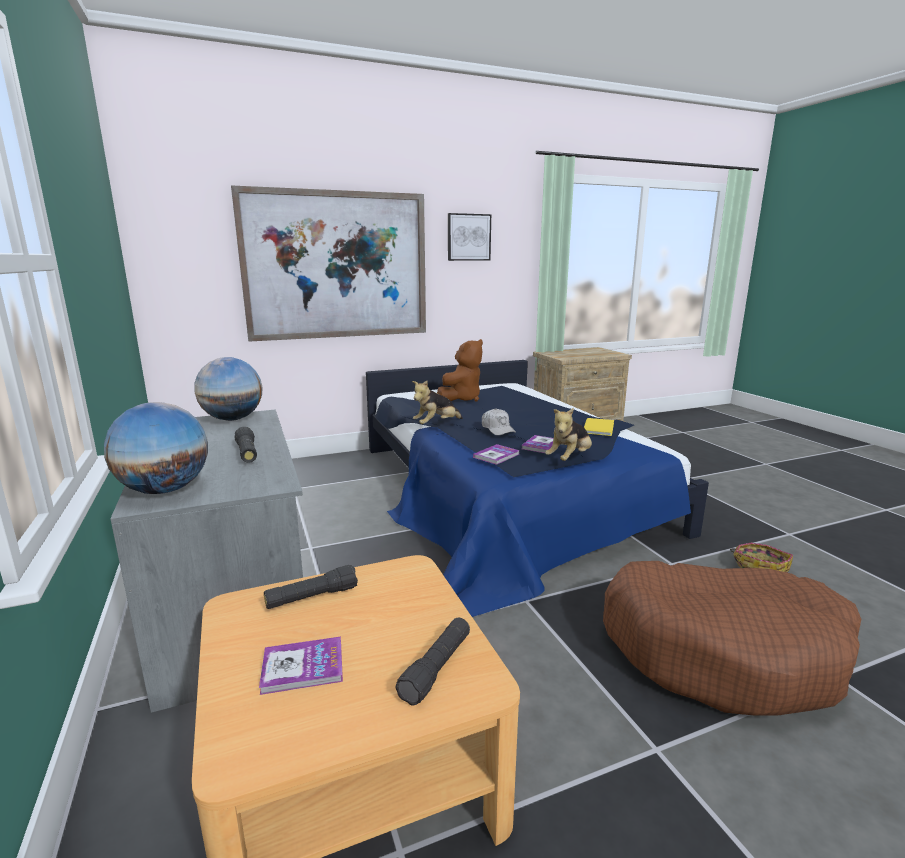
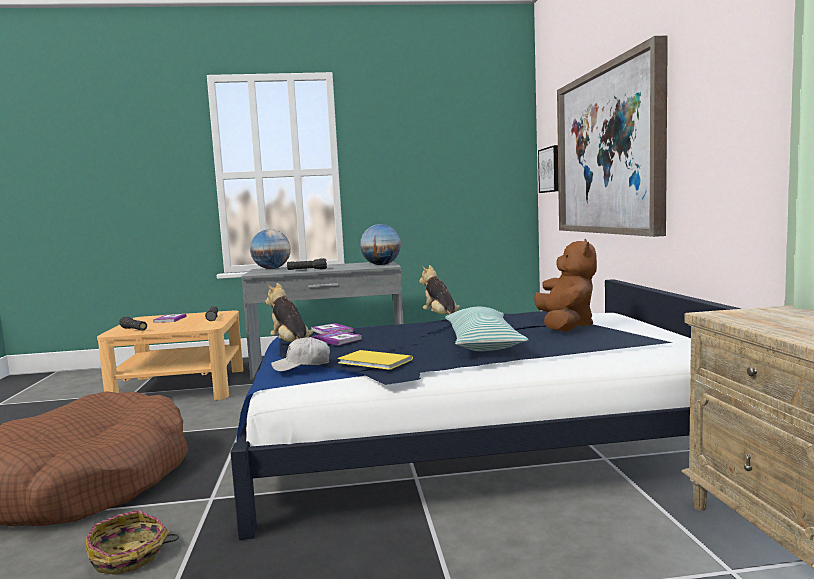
camera: 105 degrees right, 10 degrees down
brown plush toy [437,339,483,402] -> brown plush toy turned 135 degrees counterclockwise [534,239,597,332]
picture [448,213,491,261] -> picture moved to [538,145,558,193]
white cap [482,408,516,436] -> white cap moved to [271,336,330,371]
none -> pillow [445,307,528,351]

